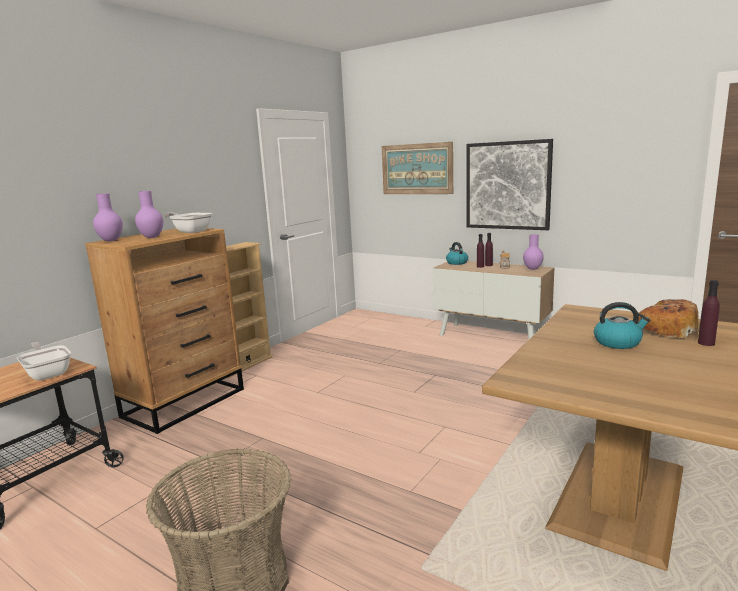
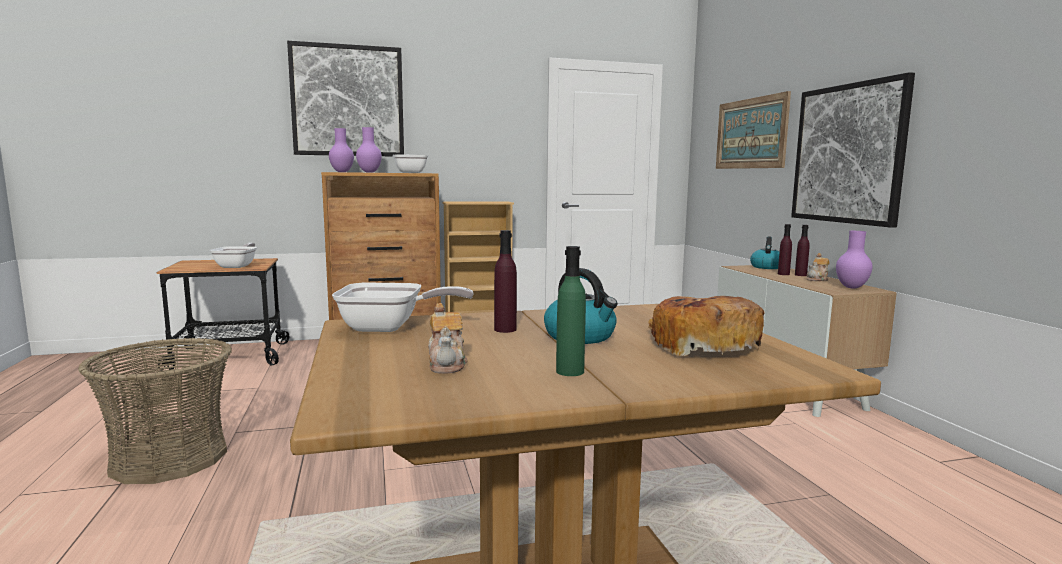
camera: 40 degrees right, 5 degrees down
purple bottle [698,280,720,346] -> purple bottle moved to [494,230,517,333]
none -> picture [287,41,404,157]
none -> frying pan [332,283,474,332]
none -> teapot [428,303,468,374]
none -> green bottle [556,246,586,376]

